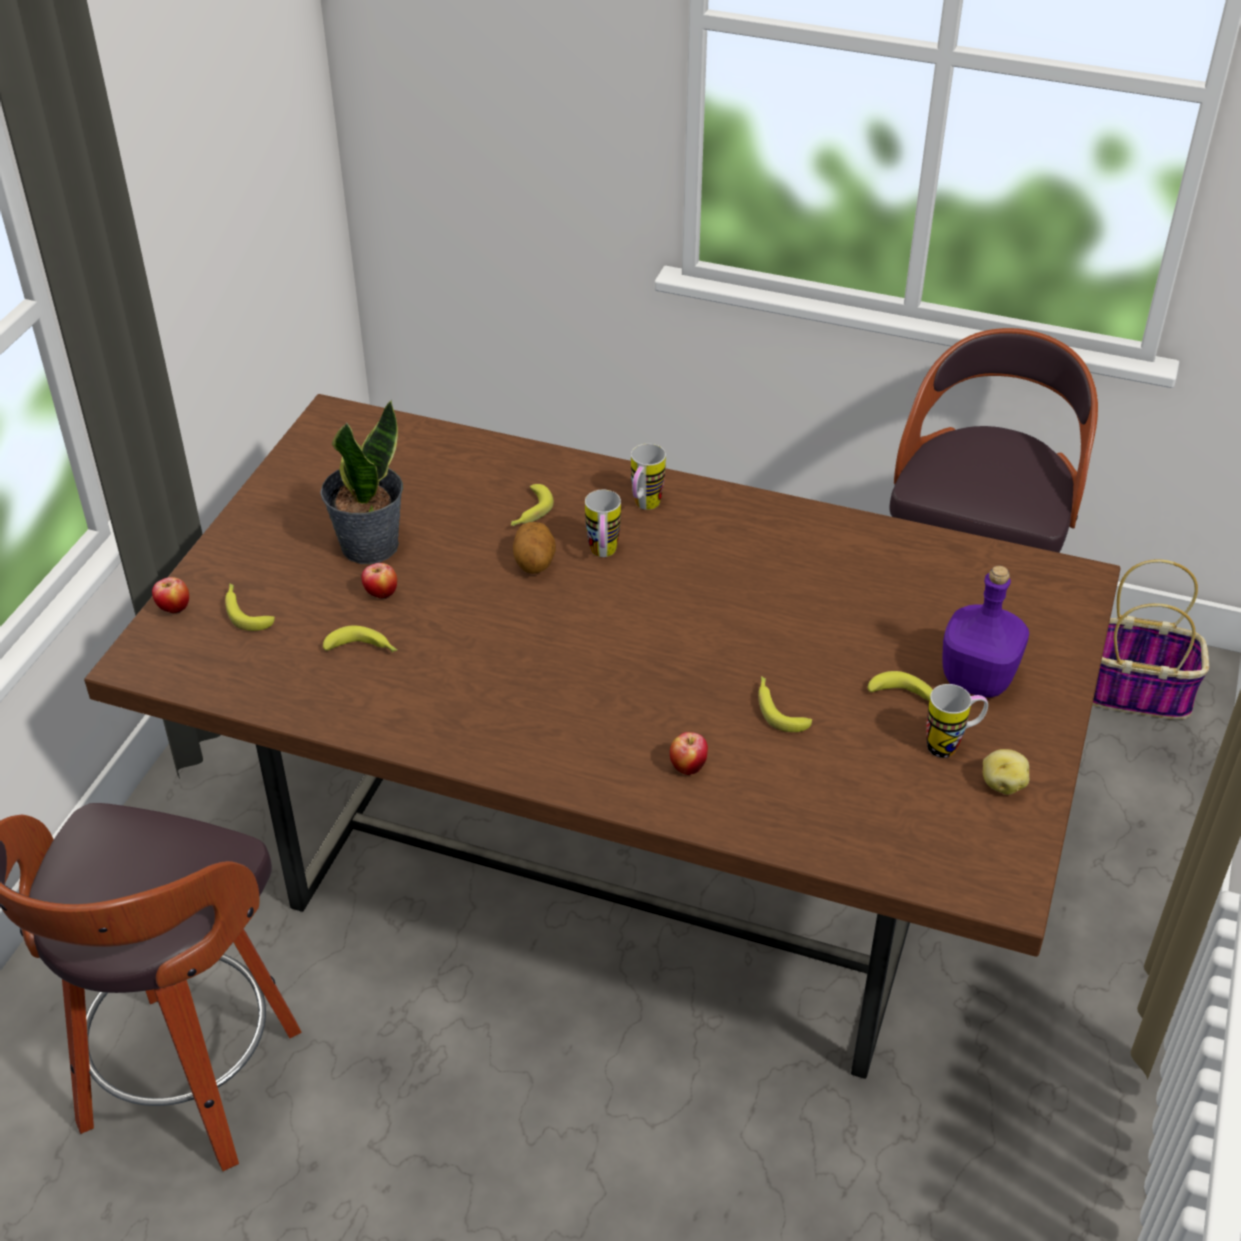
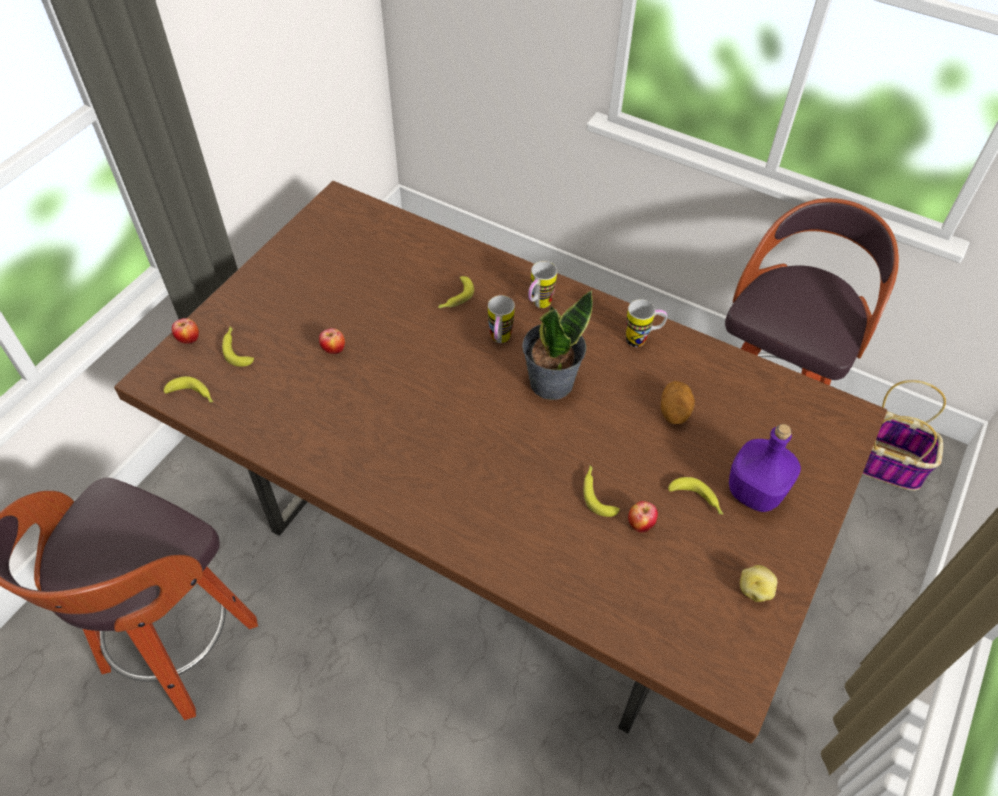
camera: 10 degrees right, 10 degrees up
potted plant [320,400,403,564] -> potted plant moved to [522,290,592,400]
banana [323,625,397,652] -> banana moved to [164,376,213,403]
potato [513,522,556,574] -> potato moved to [661,381,695,424]
apple [670,732,708,775] -> apple moved to [628,501,658,532]
mug [926,684,988,758] -> mug moved to [626,299,667,347]

